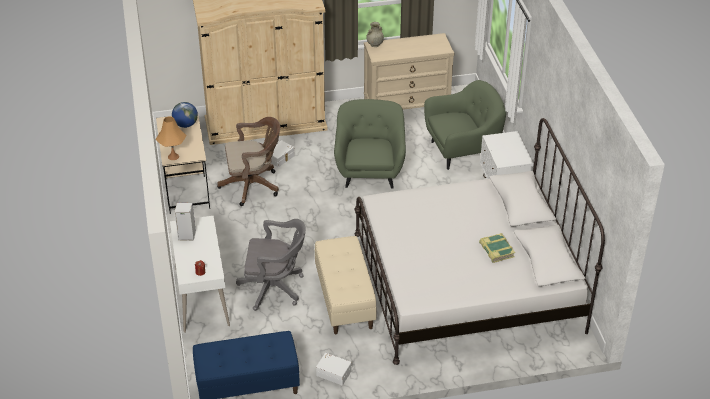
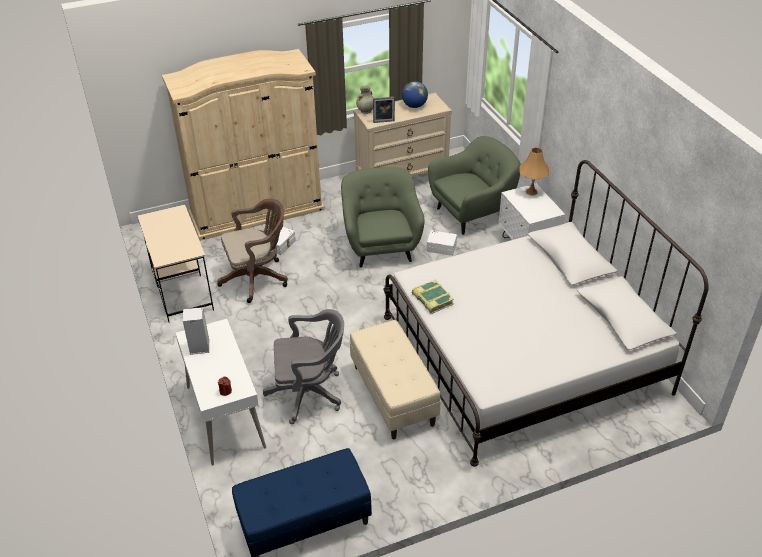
camera: 10 degrees left, 0 degrees up
orange table lamp [156,116,186,160] -> orange table lamp moved to [519,147,549,195]
globe [172,102,198,128] -> globe moved to [402,81,428,108]
white storage box [316,353,352,385] -> white storage box moved to [426,230,457,256]
book [479,233,515,263] -> book moved to [412,280,454,314]
none -> picture frame [373,97,395,123]

